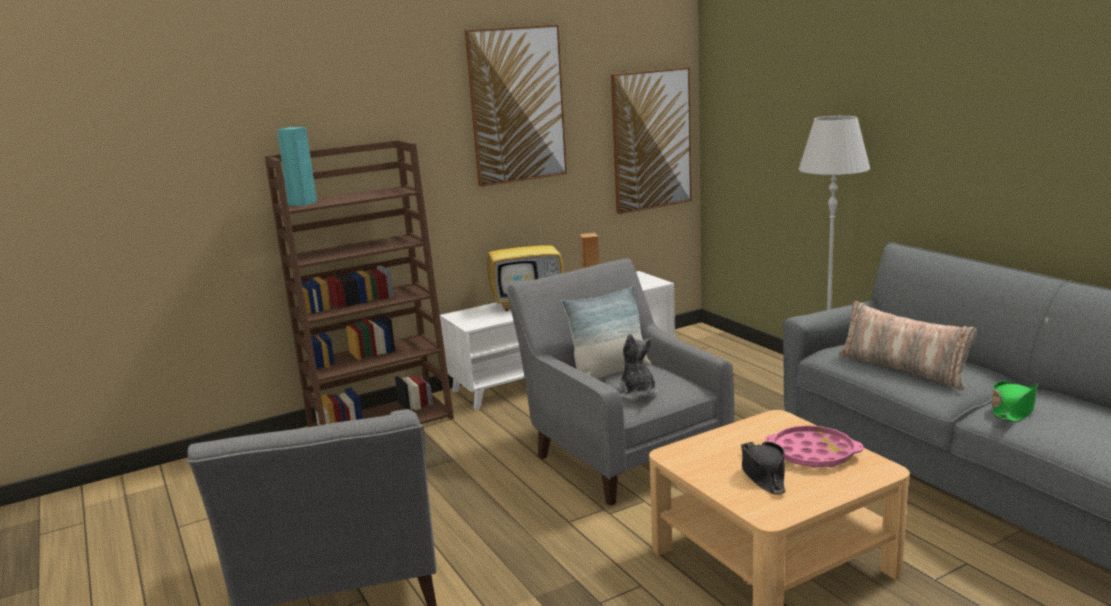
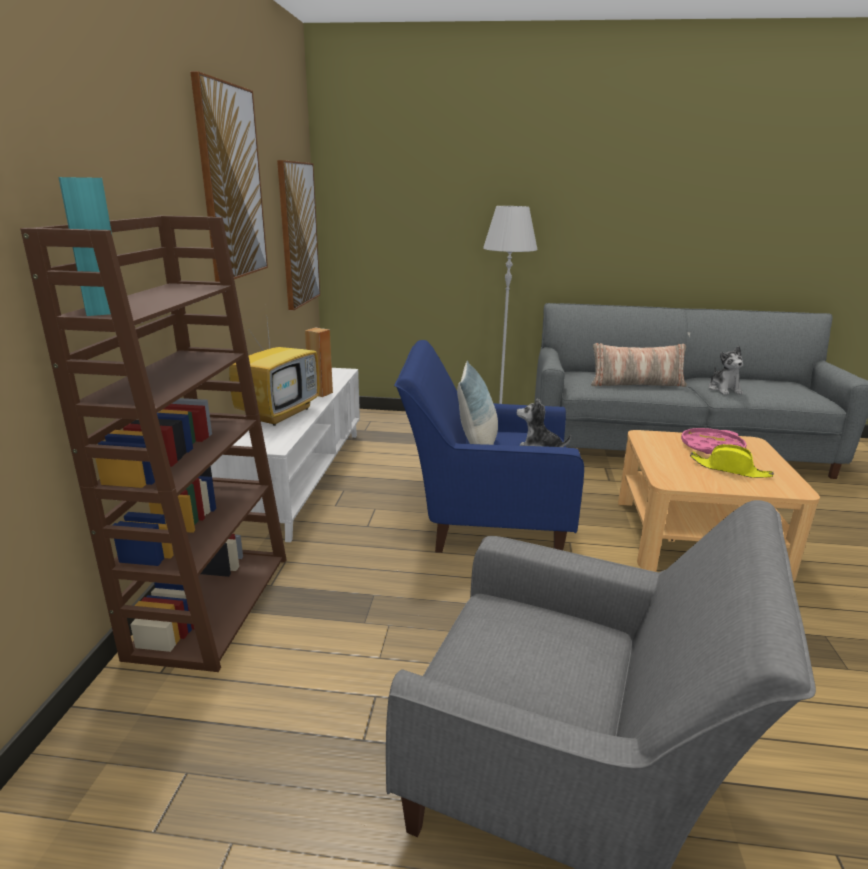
camera: 55 degrees left, 5 degrees up
grey armchair [505,259,734,506] -> blue armchair [394,340,584,553]
black hat [741,442,786,495] -> yellow hat [690,444,774,478]
green hat [992,381,1038,422] -> plush toy [709,346,743,395]

